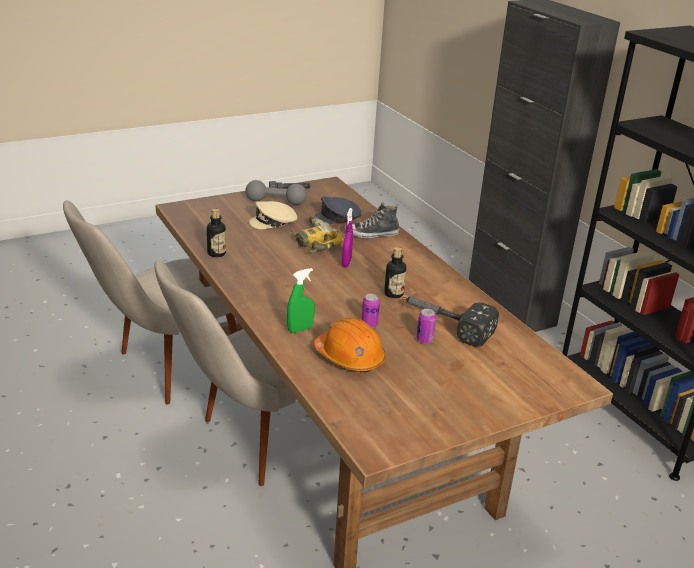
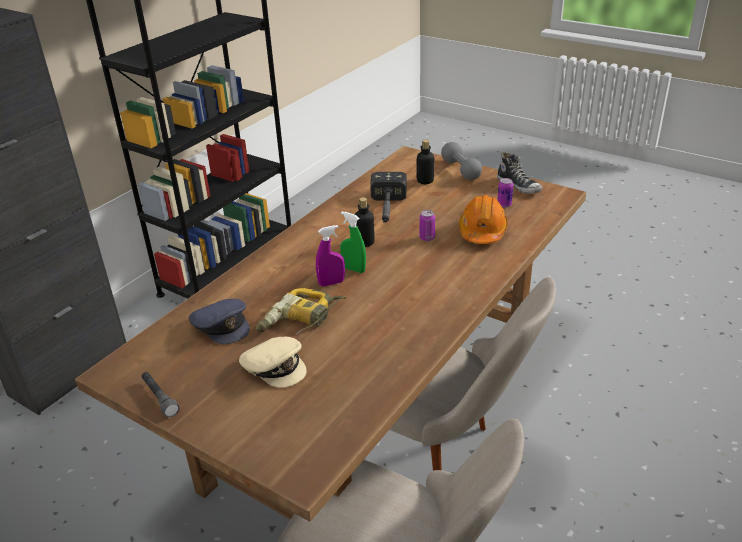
camera: 115 degrees left, 5 degrees up
bottle [207,209,226,257] -> bottle moved to [416,140,434,184]
grey dumbbell [245,180,307,205] -> grey dumbbell moved to [441,142,482,180]
green spray bottle [287,268,315,333] -> green spray bottle moved to [340,212,366,273]
shoe [344,202,399,238] -> shoe moved to [497,152,542,194]
can [416,309,436,344] -> can moved to [497,178,514,208]

